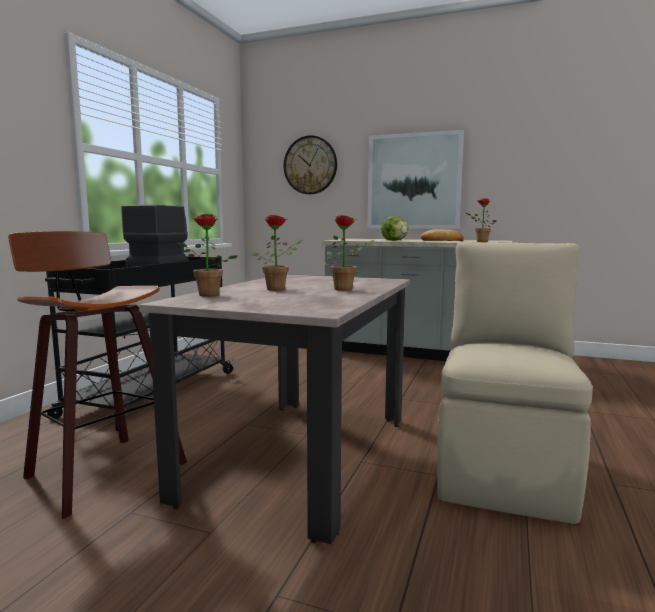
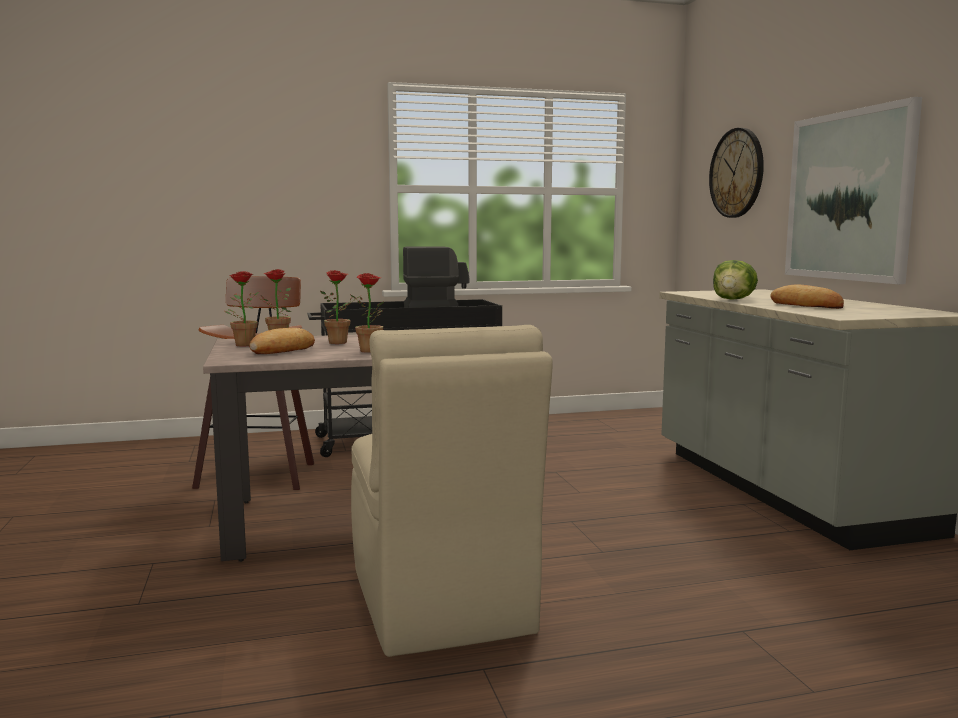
camera: 55 degrees right, 0 degrees up
beige chair [437,242,593,524] -> beige chair turned 90 degrees clockwise [351,325,553,657]
potted plant [466,198,497,242] -> potted plant moved to [224,271,260,346]
none -> bread [249,328,315,354]

